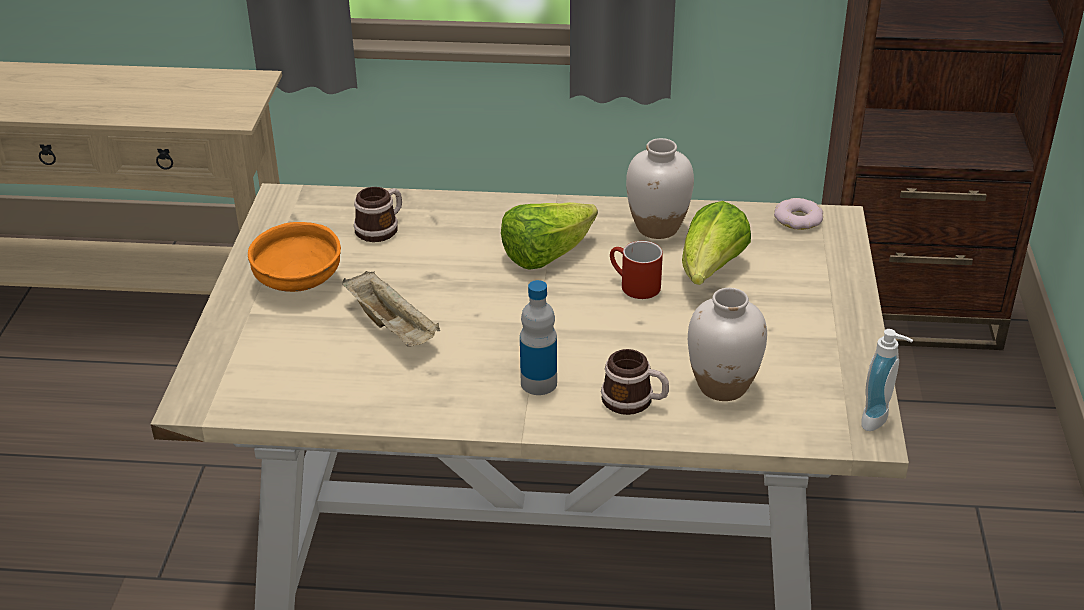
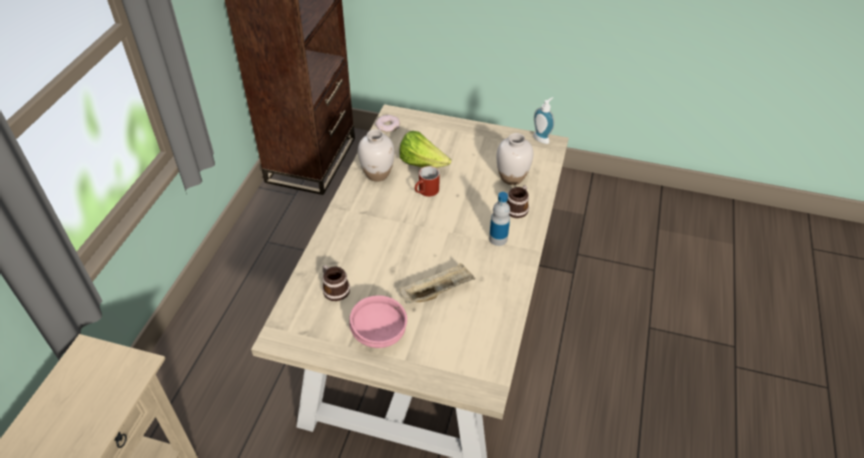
camera: 80 degrees left, 10 degrees up
orange bowl [248,222,341,292] -> pink bowl [349,295,407,348]
lettuce [501,202,598,270] -> none

